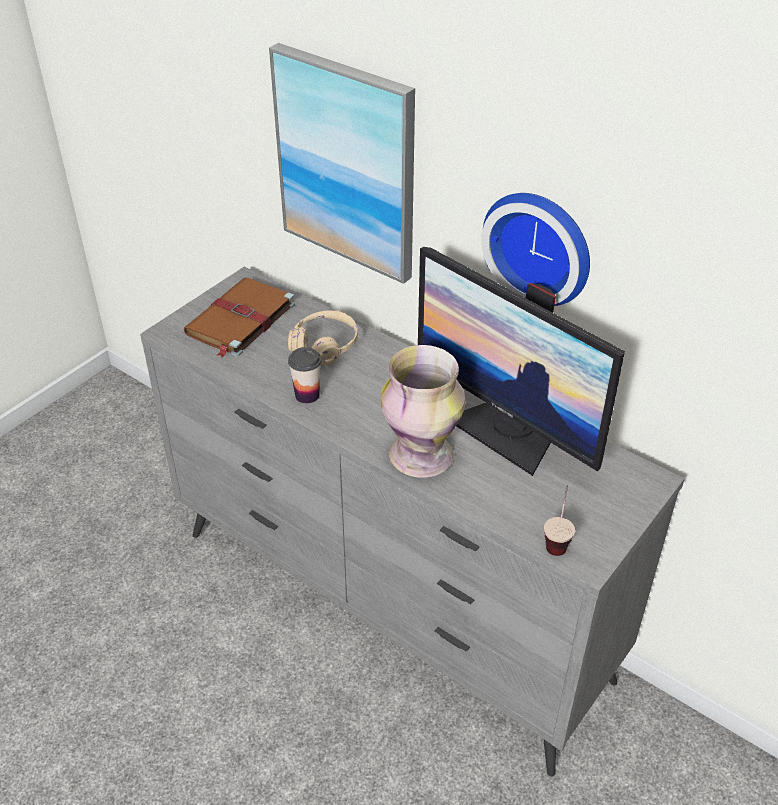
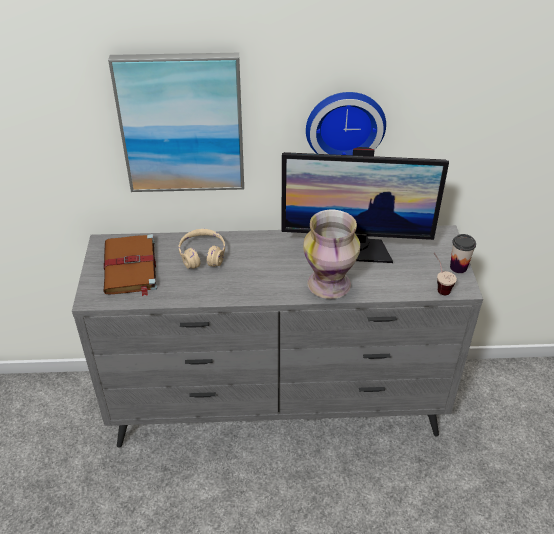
camera: 40 degrees left, 0 degrees up
cup [288,347,321,404] -> cup moved to [450,234,476,273]

